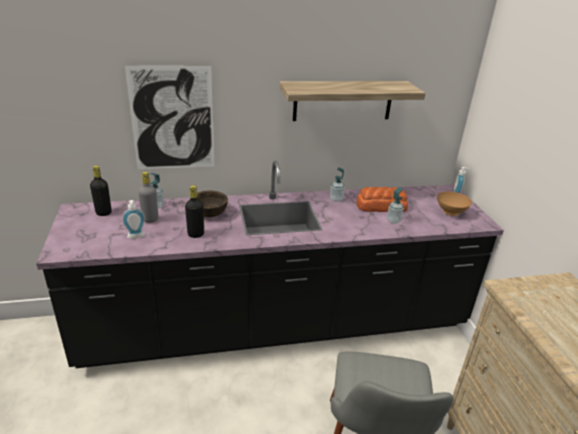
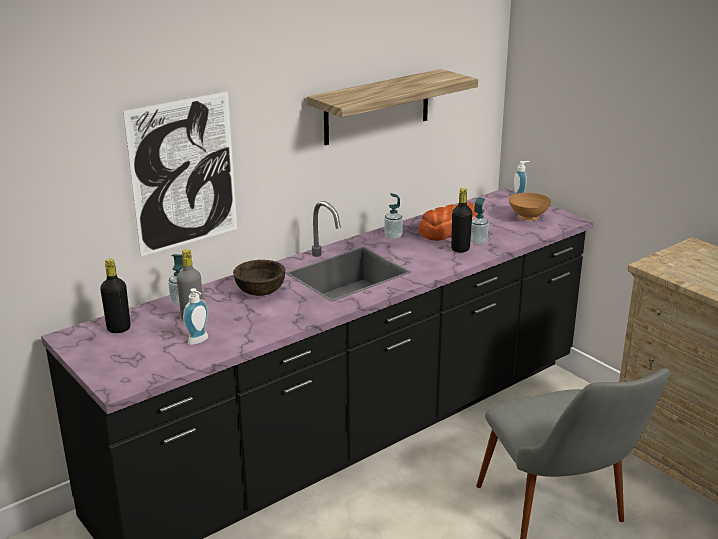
camera: 25 degrees left, 5 degrees down
black bottle [185,185,204,238] -> black bottle moved to [451,188,472,253]

